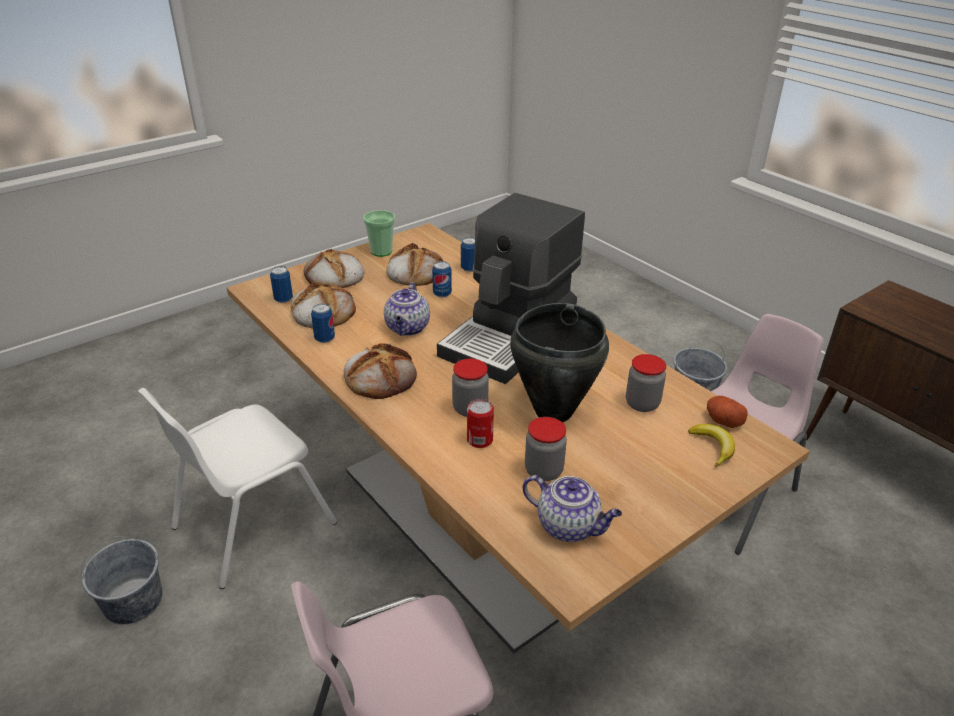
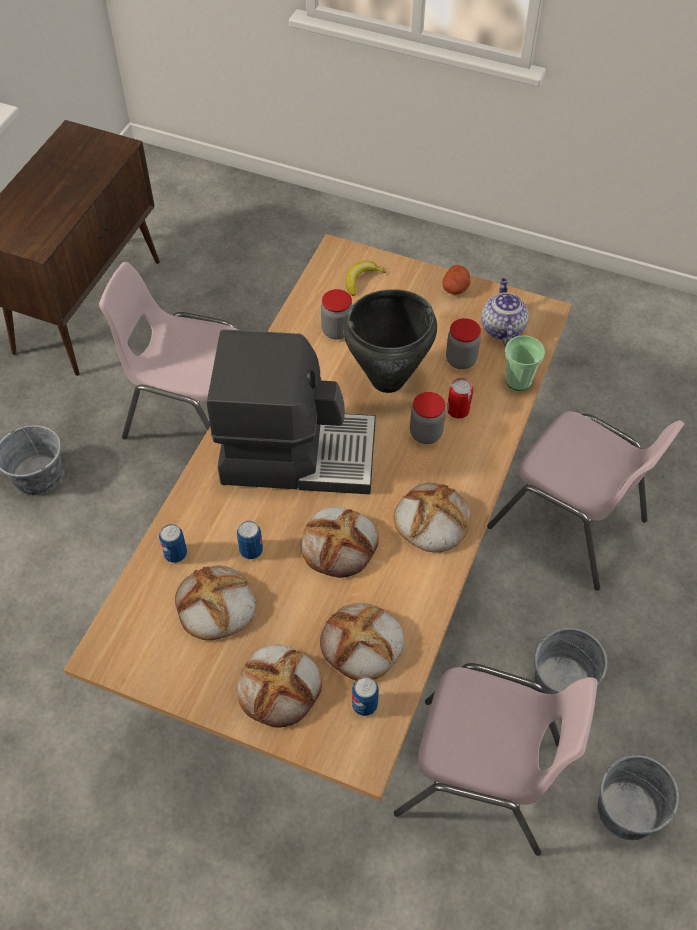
camera: 120 degrees left, 20 degrees up
white chair [138,388,337,589] -> pink chair [394,663,598,856]
can [311,303,335,343] -> none
cup [363,210,395,257] -> cup moved to [505,335,545,391]
teapot [384,282,430,336] -> bread [300,507,379,578]
potato [707,396,748,428] -> potato moved to [442,265,470,294]
none -> grey bucket [534,628,608,694]

